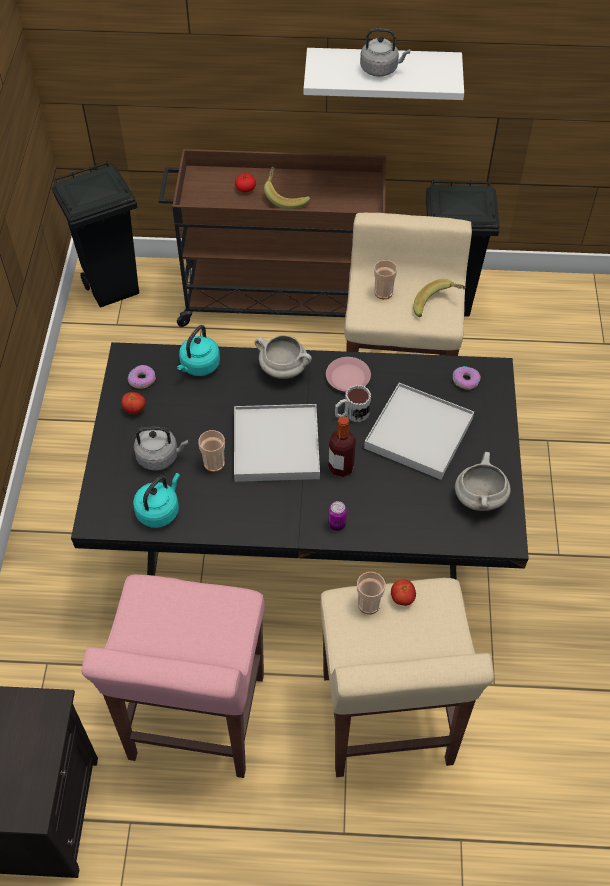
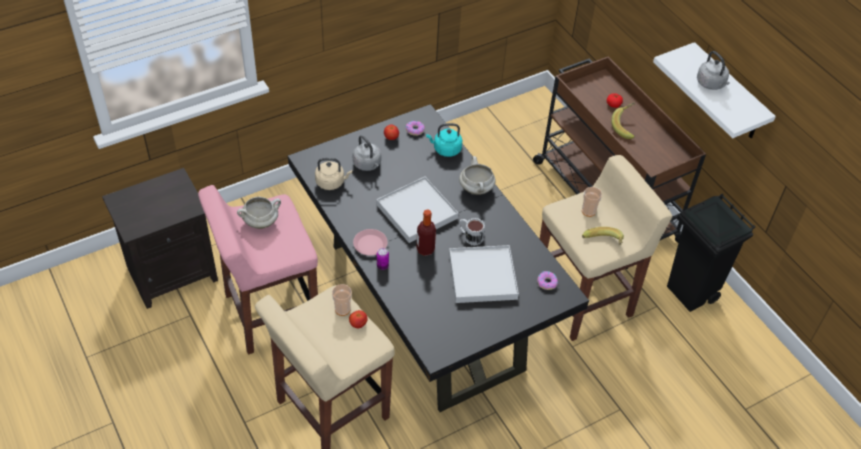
camera: 55 degrees right, 5 degrees down
black trash can [52,160,139,308] -> none
turquoise kettle [133,473,180,528] -> beige kettle [315,158,352,190]
cup [198,430,225,472] -> none
pink plate [326,357,371,392] -> pink plate moved to [353,229,388,256]
white cooking pot [455,452,511,511] -> white cooking pot moved to [237,197,281,229]

